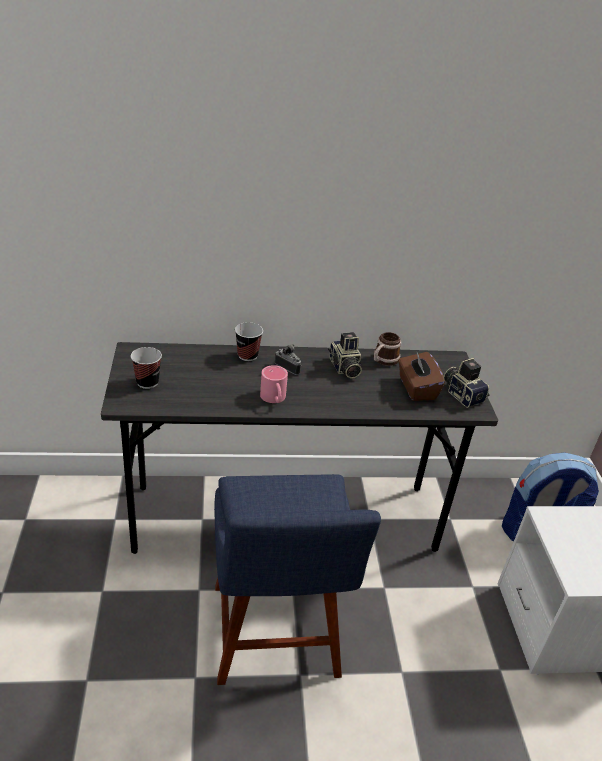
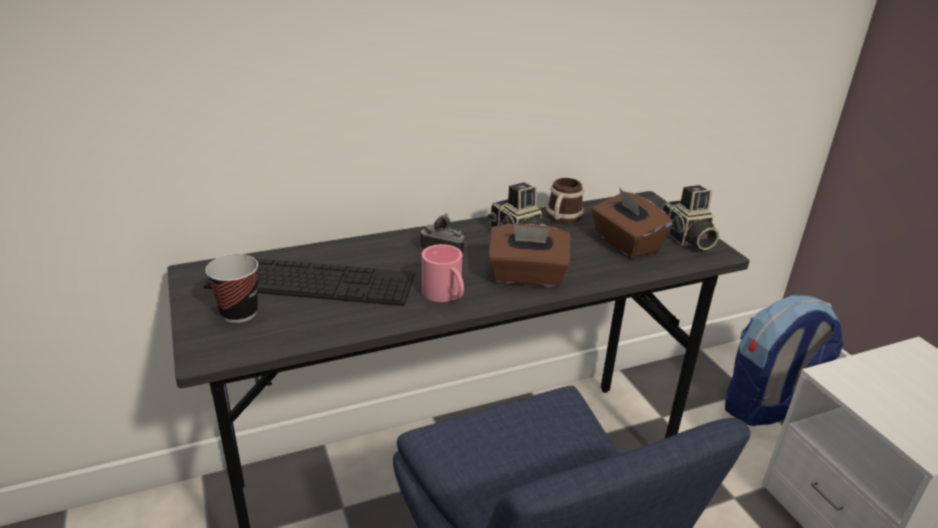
camera: 15 degrees left, 5 degrees down
cup [235,322,263,361] -> none
camera [444,358,490,408] -> camera turned 150 degrees counterclockwise [662,185,719,250]
none -> keyboard [204,258,415,306]
none -> brown tissue box [489,224,570,287]

